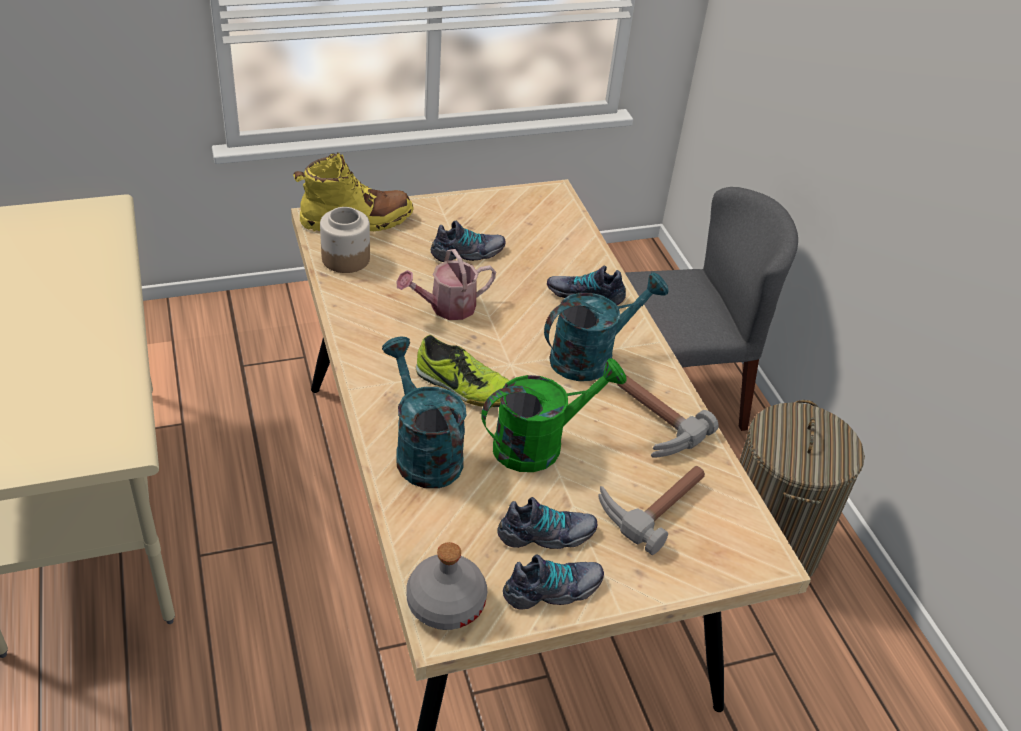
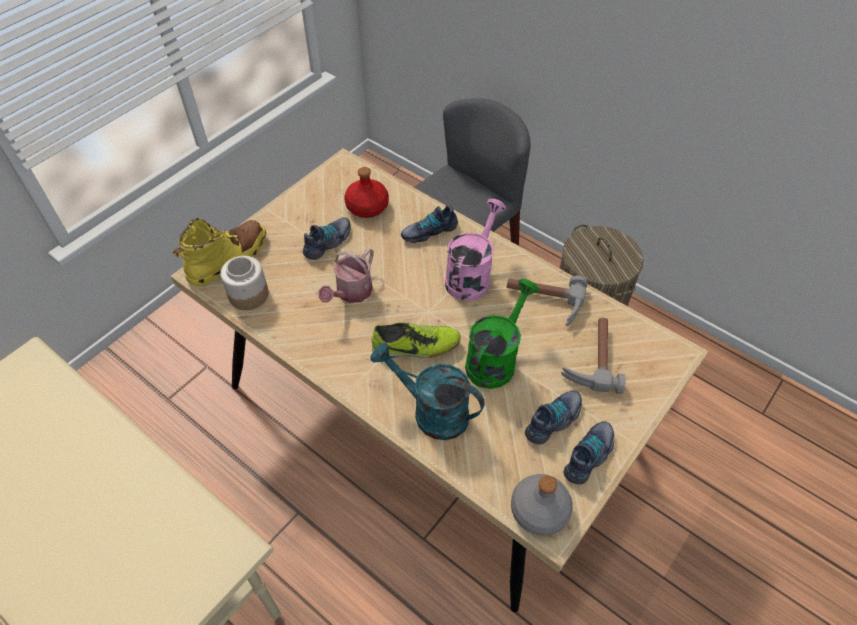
camera: 30 degrees left, 10 degrees up
turquoise watering can [544,273,669,381] -> pink watering can [445,199,506,301]
none -> red bottle [344,167,389,218]

